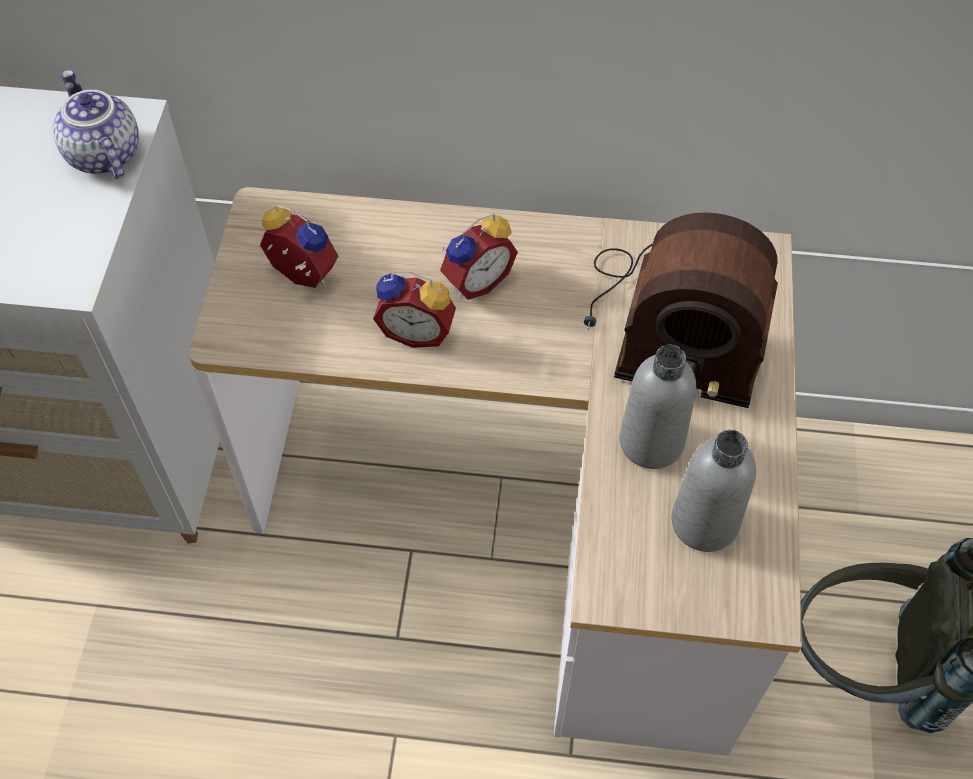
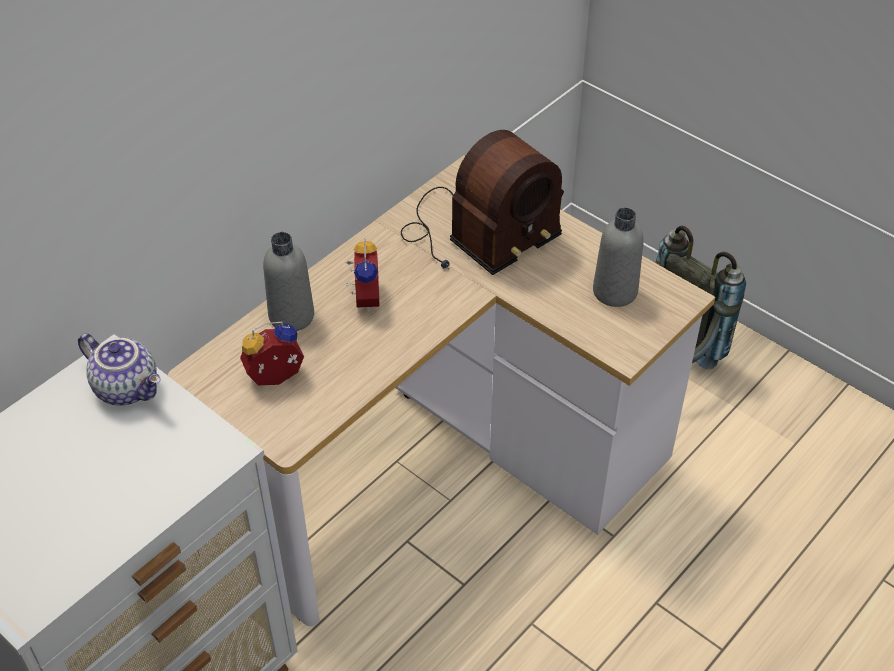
camera: 55 degrees left, 10 degrees down
teapot [53,70,139,179] -> teapot turned 150 degrees counterclockwise [78,333,161,405]
alarm clock [373,273,456,348] -> none
grey bottle [619,344,696,469] -> grey bottle moved to [263,232,314,331]

